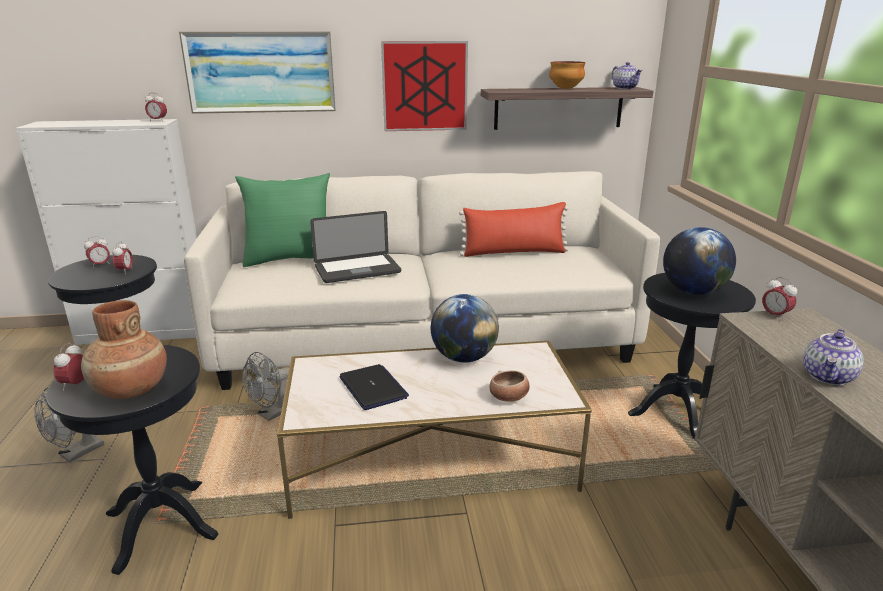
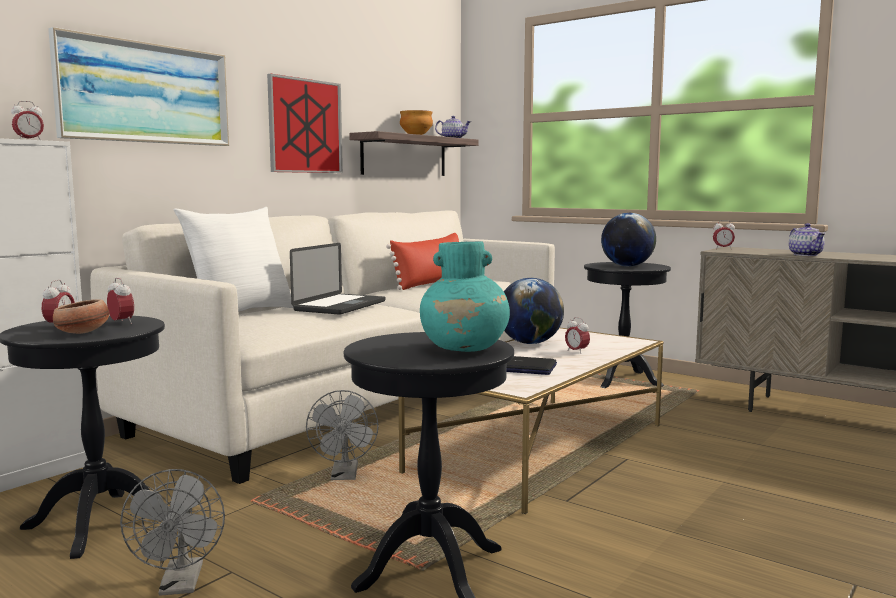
camera: 45 degrees left, 15 degrees down
alarm clock [53,343,84,391] -> alarm clock moved to [565,317,590,354]
brown vase [81,300,167,399] -> turquoise vase [420,241,510,352]
green pillow [235,173,330,267] -> white pillow [173,207,293,312]
bowl [490,371,530,402] -> bowl moved to [53,299,109,334]

